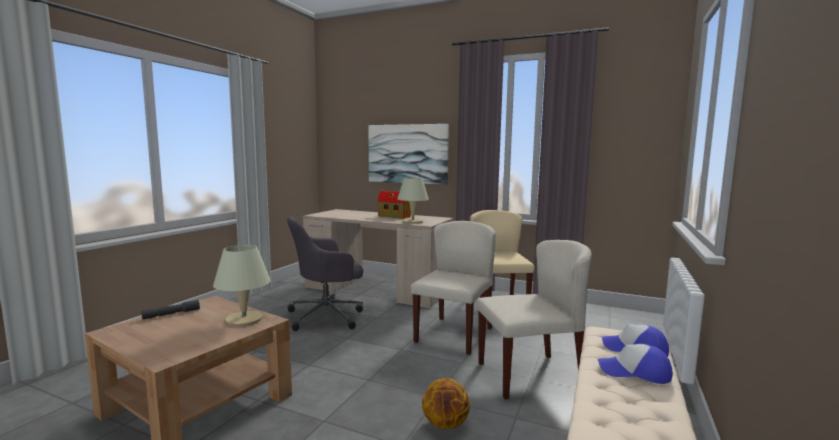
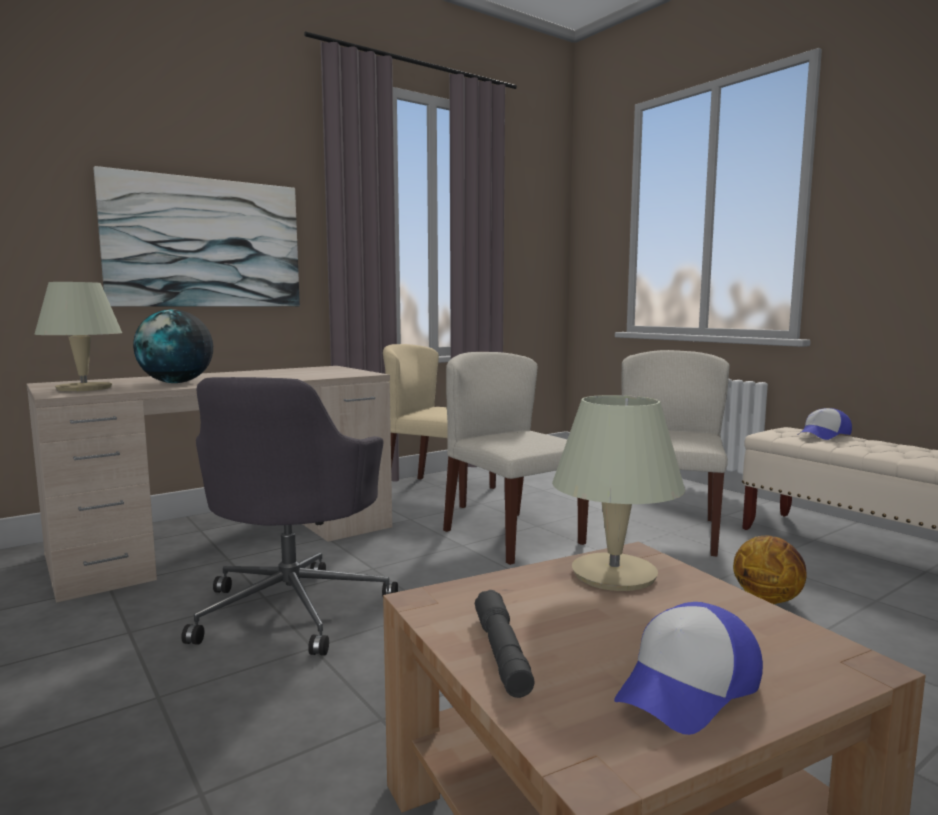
camera: 60 degrees left, 0 degrees up
toy house [377,191,410,219] -> none
beige table lamp [397,178,429,224] -> beige table lamp moved to [34,282,122,392]
cap [598,344,673,384] -> cap moved to [614,602,763,735]
none -> globe [133,309,213,383]

